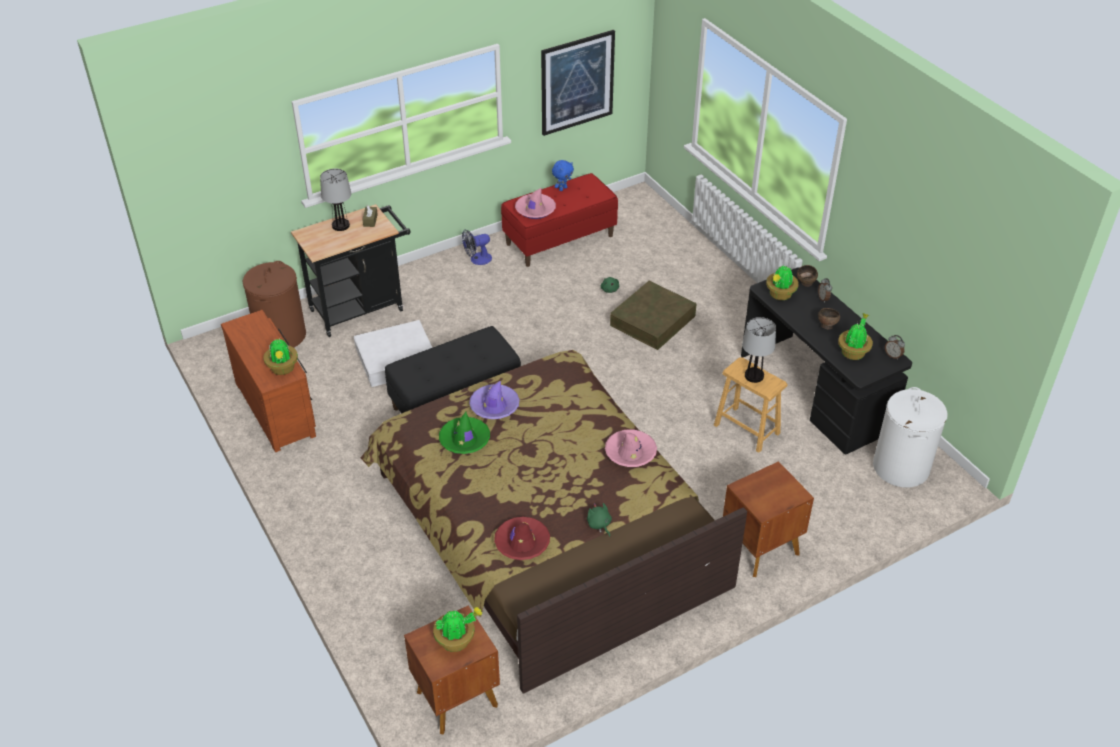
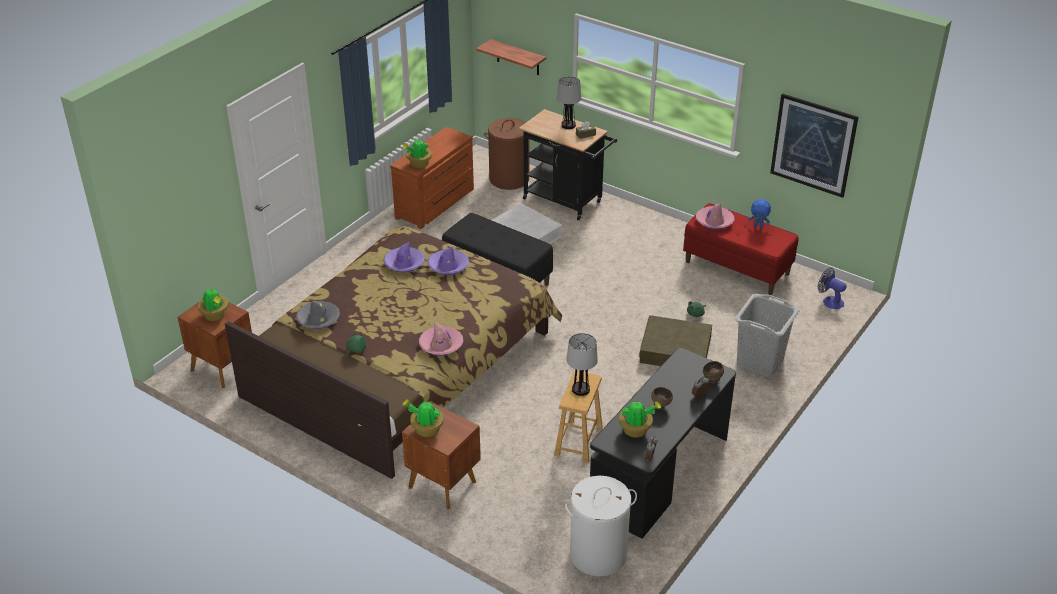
camera: 65 degrees right, 5 degrees down
green hat [439,412,490,454] -> purple hat [384,242,425,273]
fan [462,229,492,265] -> fan moved to [818,267,846,309]
red hat [494,516,550,560] -> grey hat [296,301,340,329]
potted plant [766,266,799,300] -> potted plant moved to [403,400,444,437]
none -> shelf [476,39,546,75]
none -> grey laundry basket [735,294,800,377]

